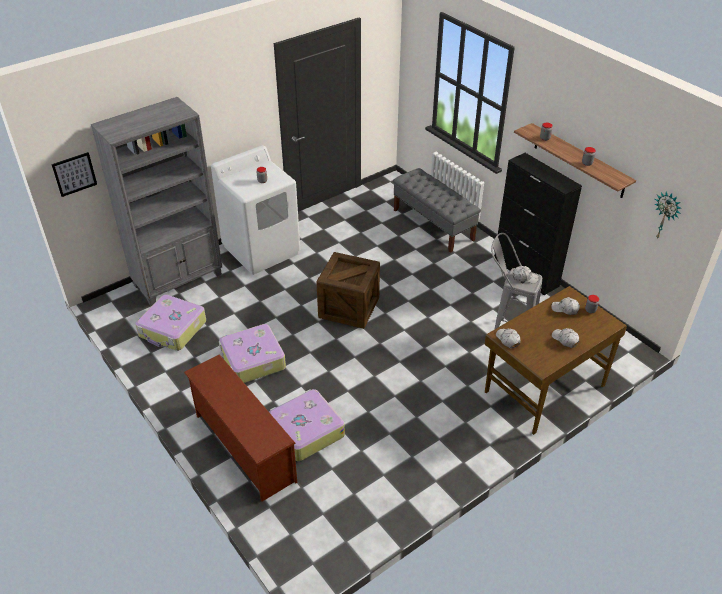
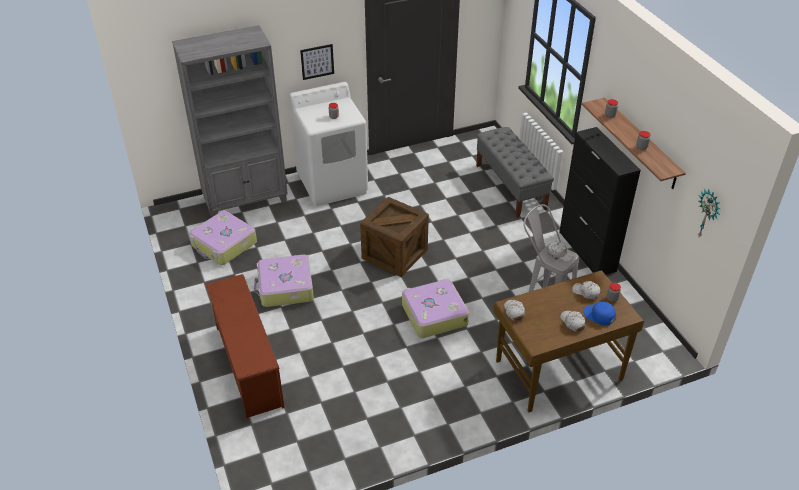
camera: 15 degrees right, 0 degrees up
picture [51,152,97,197] -> picture moved to [300,44,334,80]
suitcase [269,389,345,461] -> suitcase moved to [402,279,469,338]
none -> blue cap [584,302,616,326]

